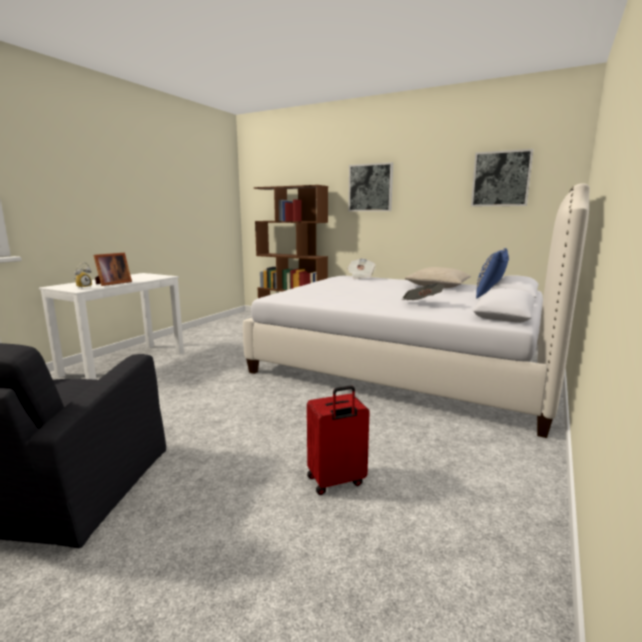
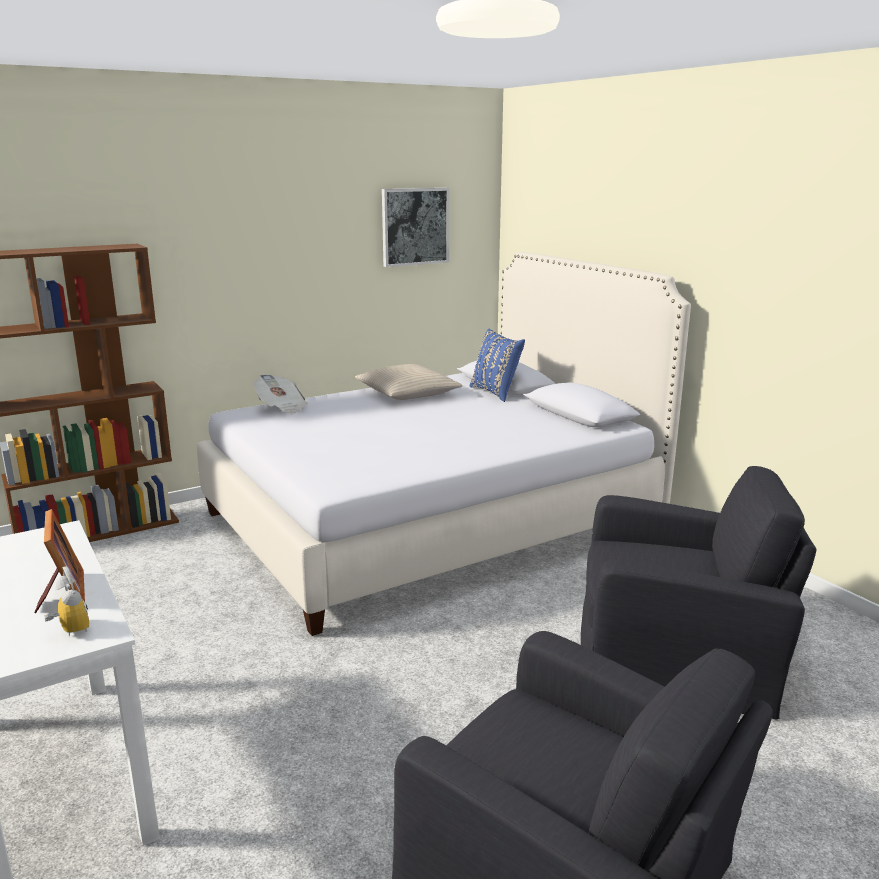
camera: 60 degrees left, 5 degrees up
red suitcase [307,386,370,495] -> black armchair [581,466,817,719]
picture [348,162,393,211] -> none
newspaper [402,283,445,300] -> none

